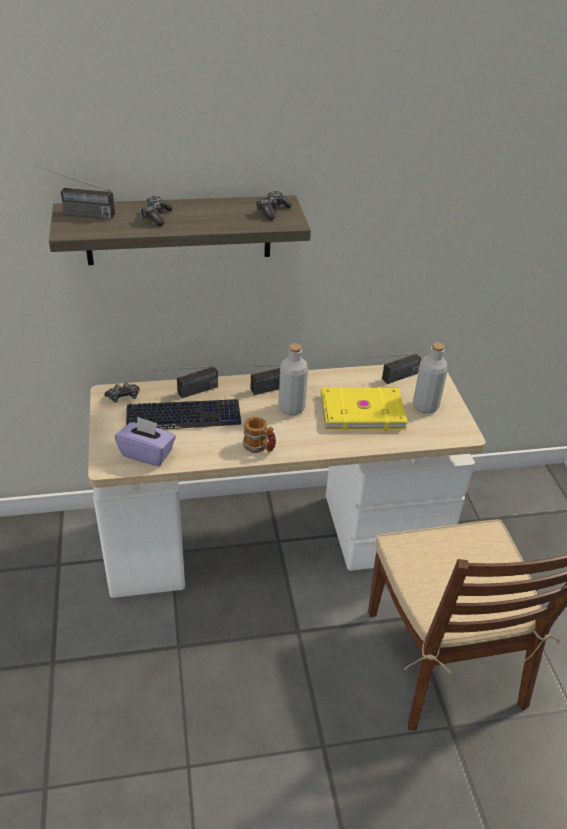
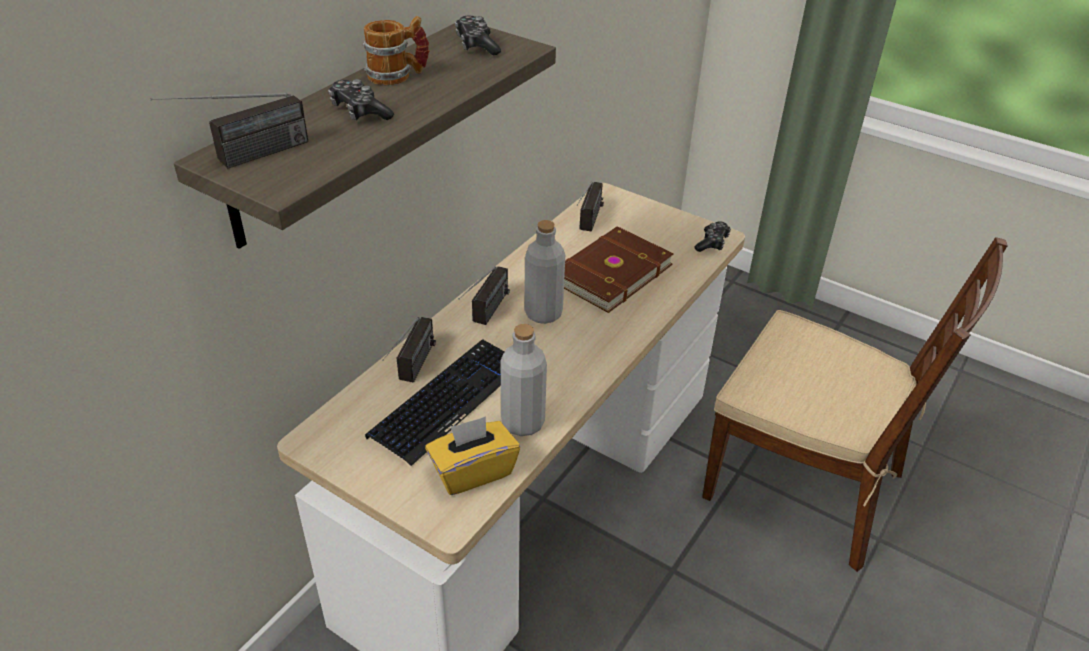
camera: 45 degrees left, 0 degrees up
game controller [104,382,139,403] -> game controller moved to [694,221,731,252]
purple tissue box [115,416,176,466] -> yellow tissue box [425,416,520,495]
mug [243,417,276,453] -> mug moved to [363,16,430,85]
yellow book [321,387,408,431] -> brown book [564,227,674,313]
grey bottle [413,342,448,414] -> grey bottle moved to [500,324,547,436]

